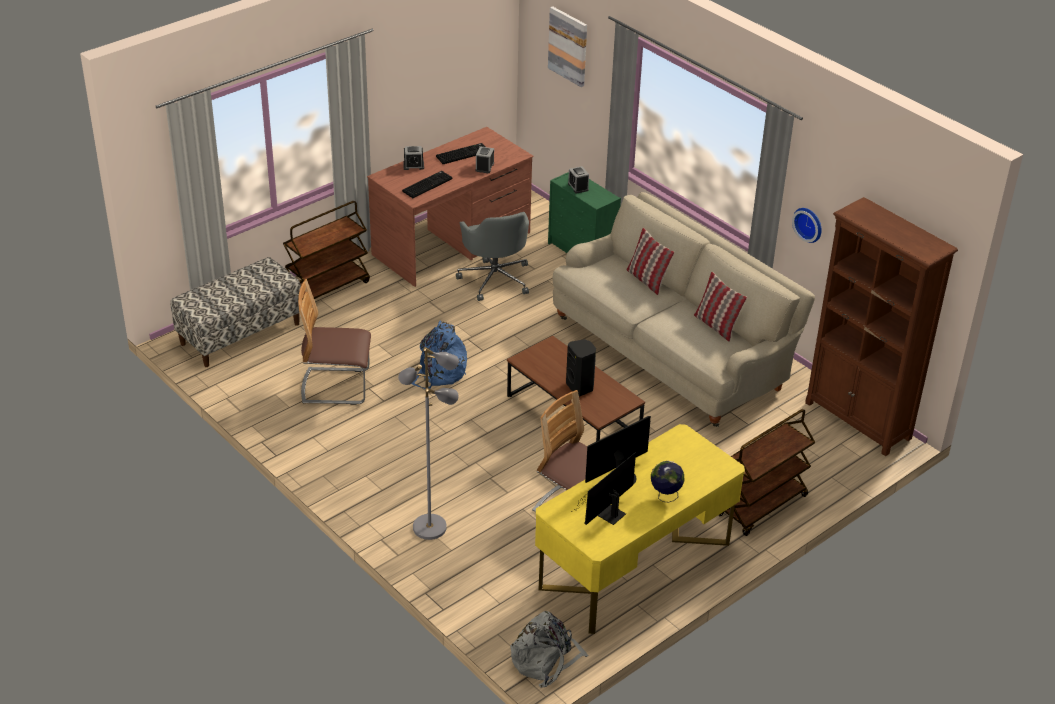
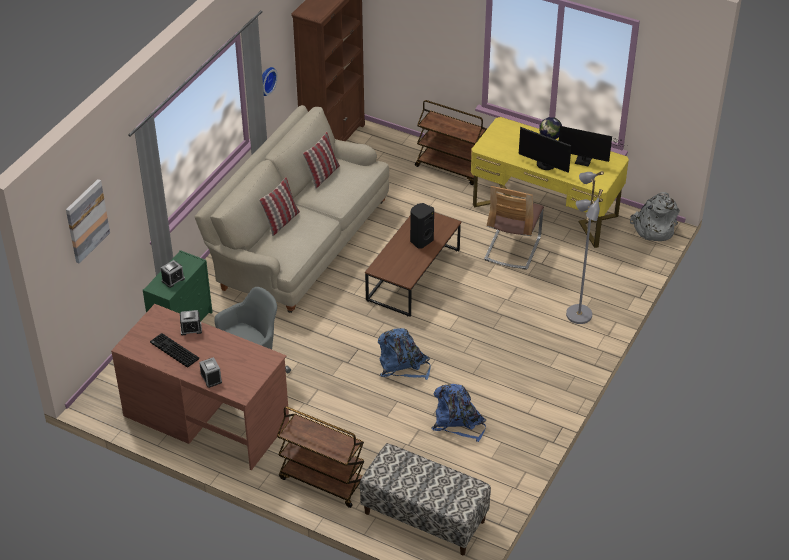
camera: 110 degrees left, 5 degrees up
chair [298,279,371,405] -> blue backpack [431,384,486,442]
keyboard [402,171,452,198] -> none

